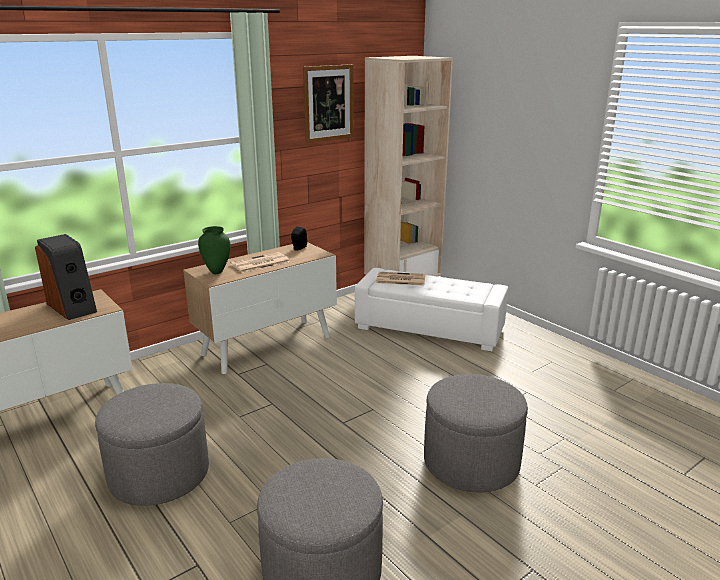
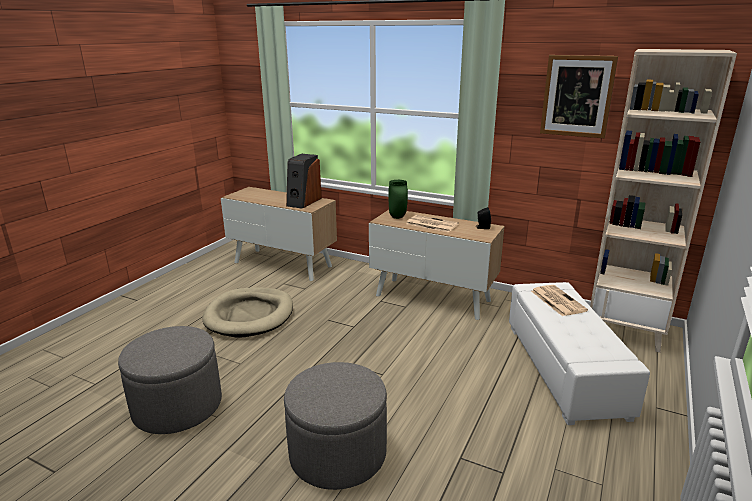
camera: 65 degrees right, 0 degrees up
grey ottoman [95,383,209,506] -> beige dog bed [202,287,293,338]

